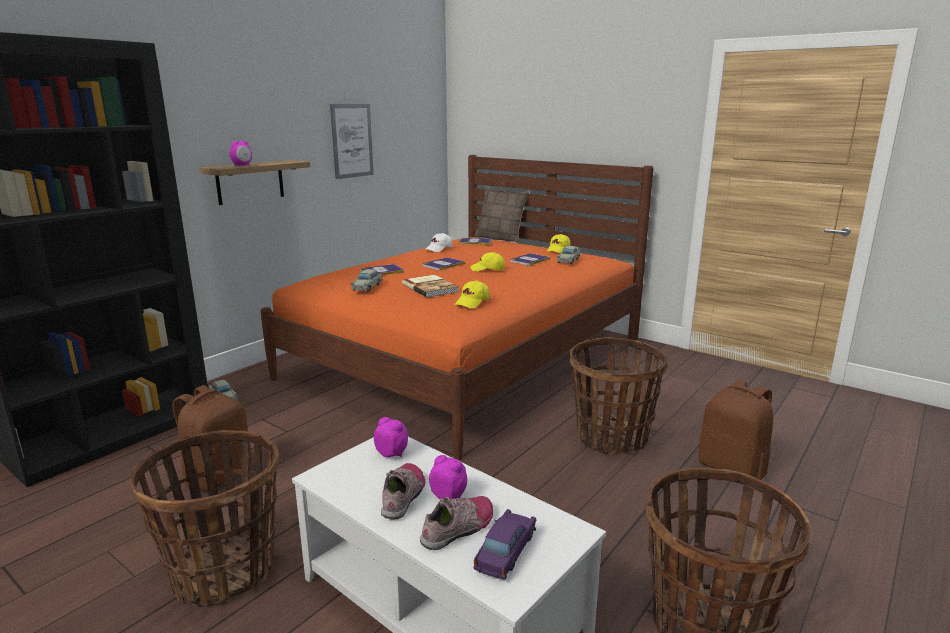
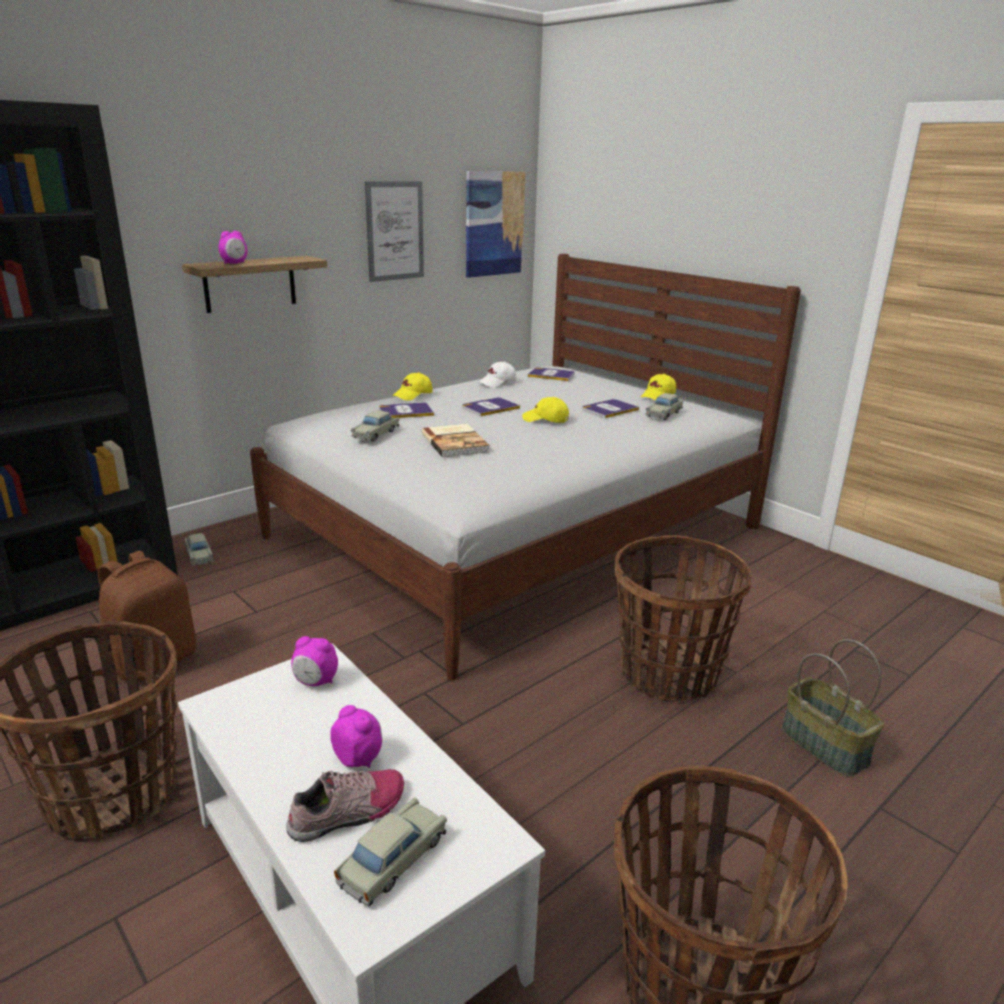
camera: 10 degrees right, 5 degrees up
orange bed [260,155,654,460] -> white bed [250,254,801,680]
alarm clock [374,417,408,457] -> alarm clock turned 150 degrees clockwise [291,636,338,686]
shoe [381,463,425,520] -> none
yellow cap [455,280,489,308] -> yellow cap moved to [393,372,432,401]
purple toy car [474,509,536,579] -> beige toy car [334,797,447,906]
pillow [475,187,529,243] -> none
brown backpack [698,379,773,480] -> basket [782,639,884,776]
none -> picture [466,171,525,278]

